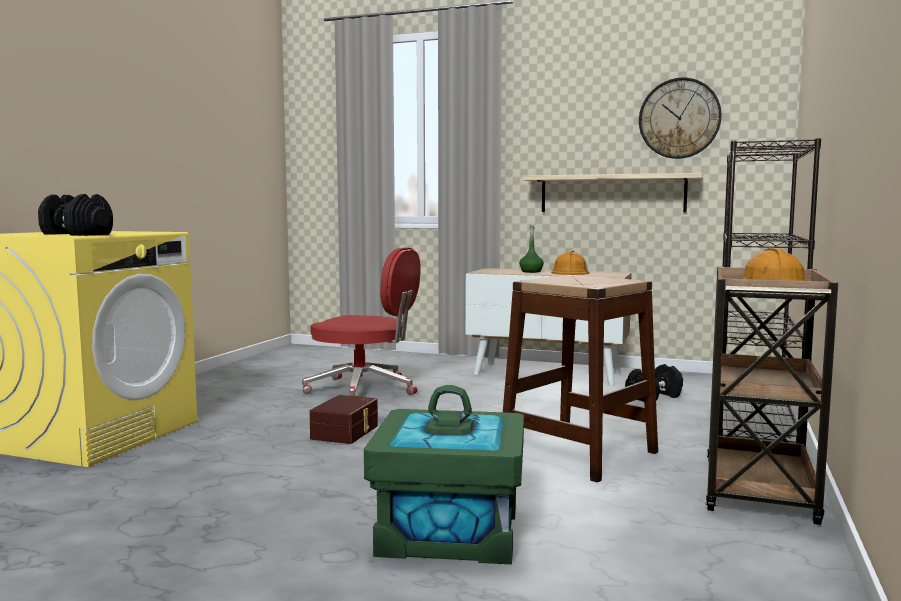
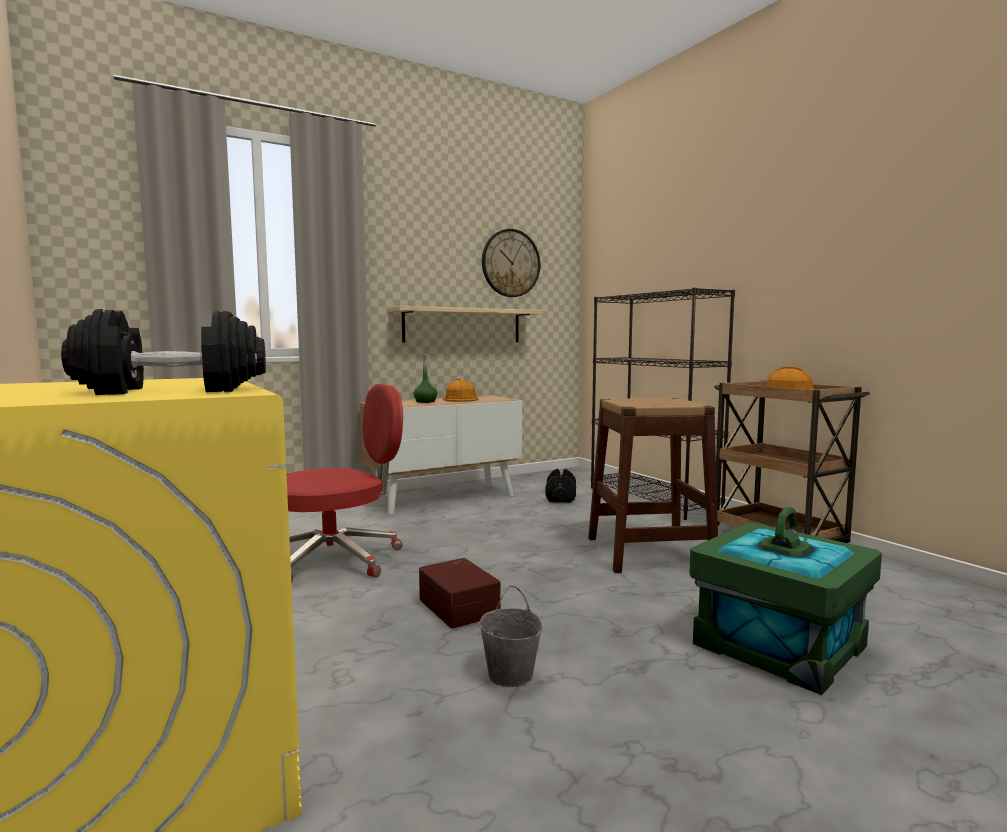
camera: 50 degrees left, 0 degrees up
none -> grey bucket [479,586,543,687]

